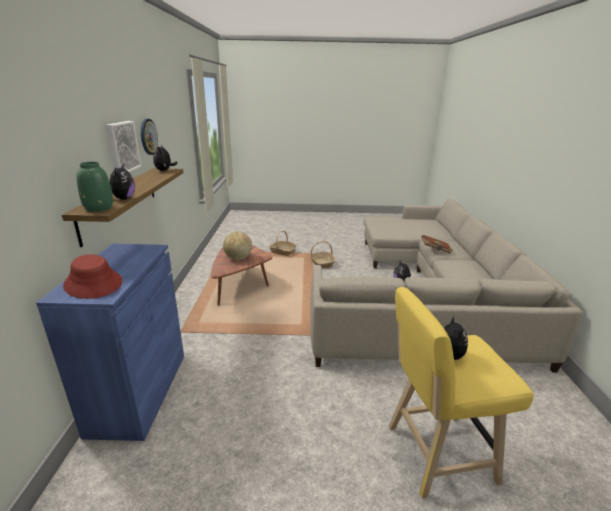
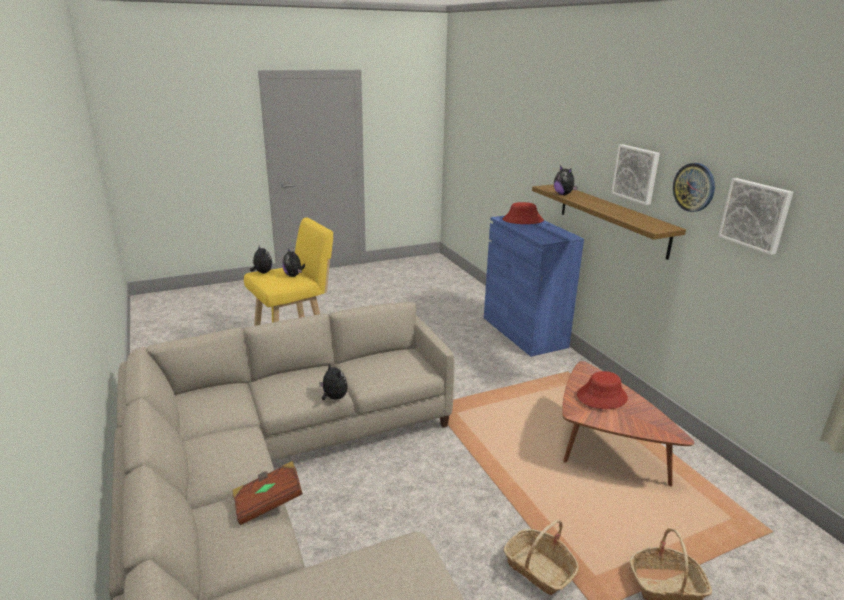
camera: 155 degrees right, 0 degrees up
green vase [76,162,113,212] -> none
plush toy [153,145,178,171] -> plush toy moved to [250,245,272,273]
globe [223,232,252,260] -> red hat [577,371,628,409]
none -> picture [718,178,793,255]

